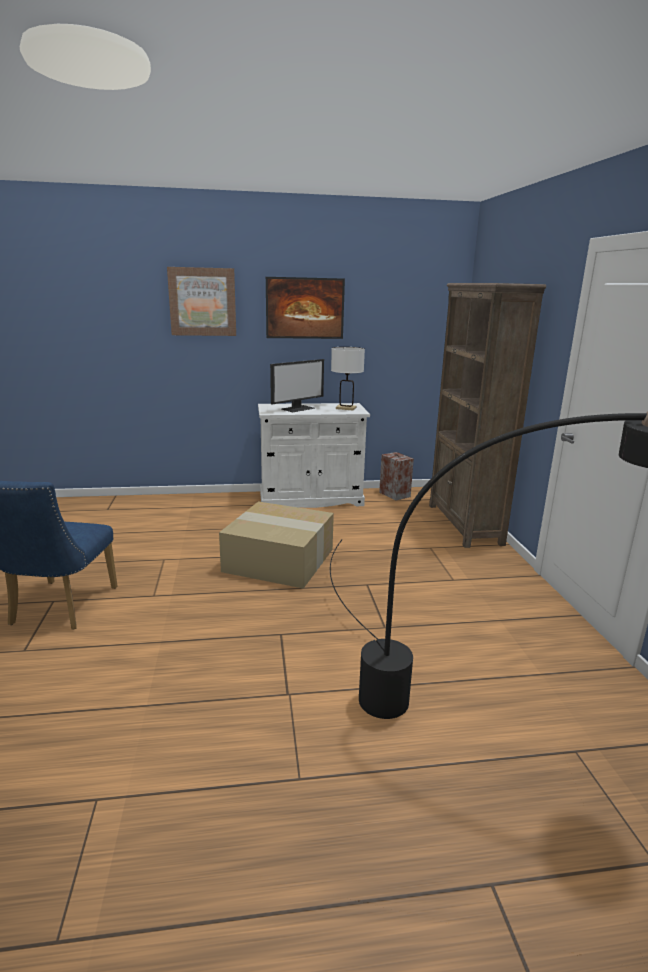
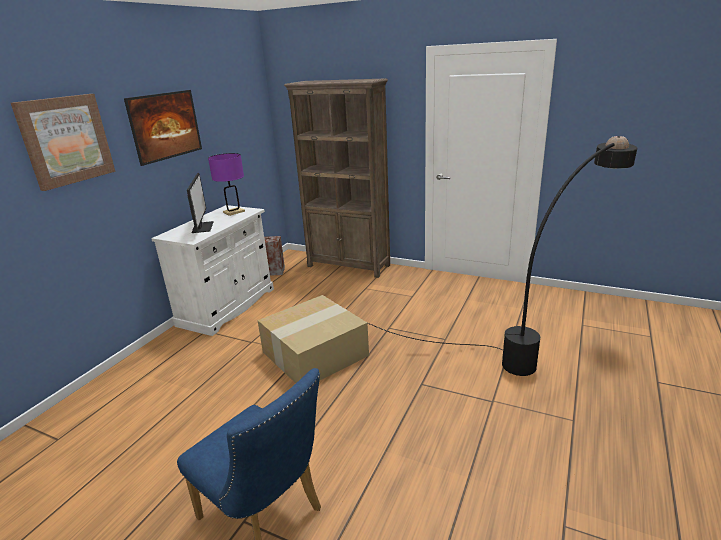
camera: 55 degrees left, 5 degrees up
white table lamp [331,347,365,410] -> purple table lamp [208,153,245,216]

